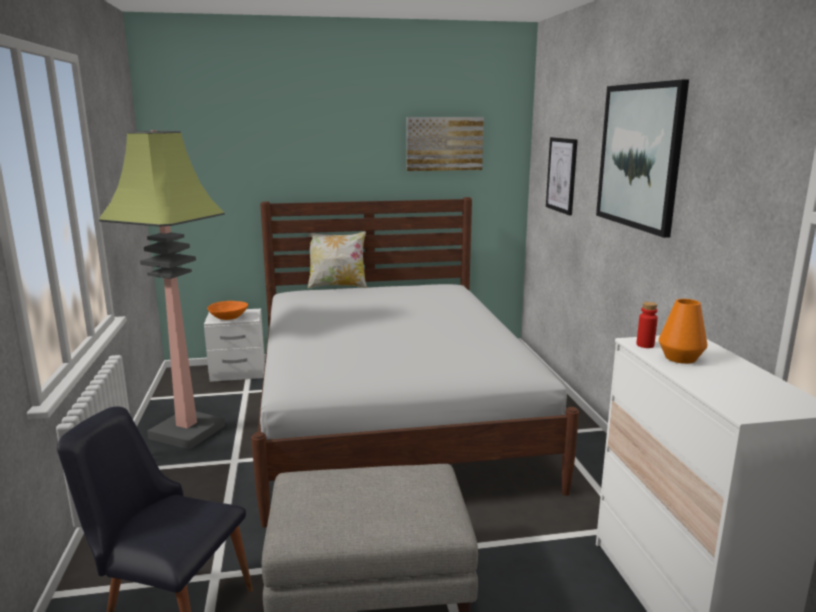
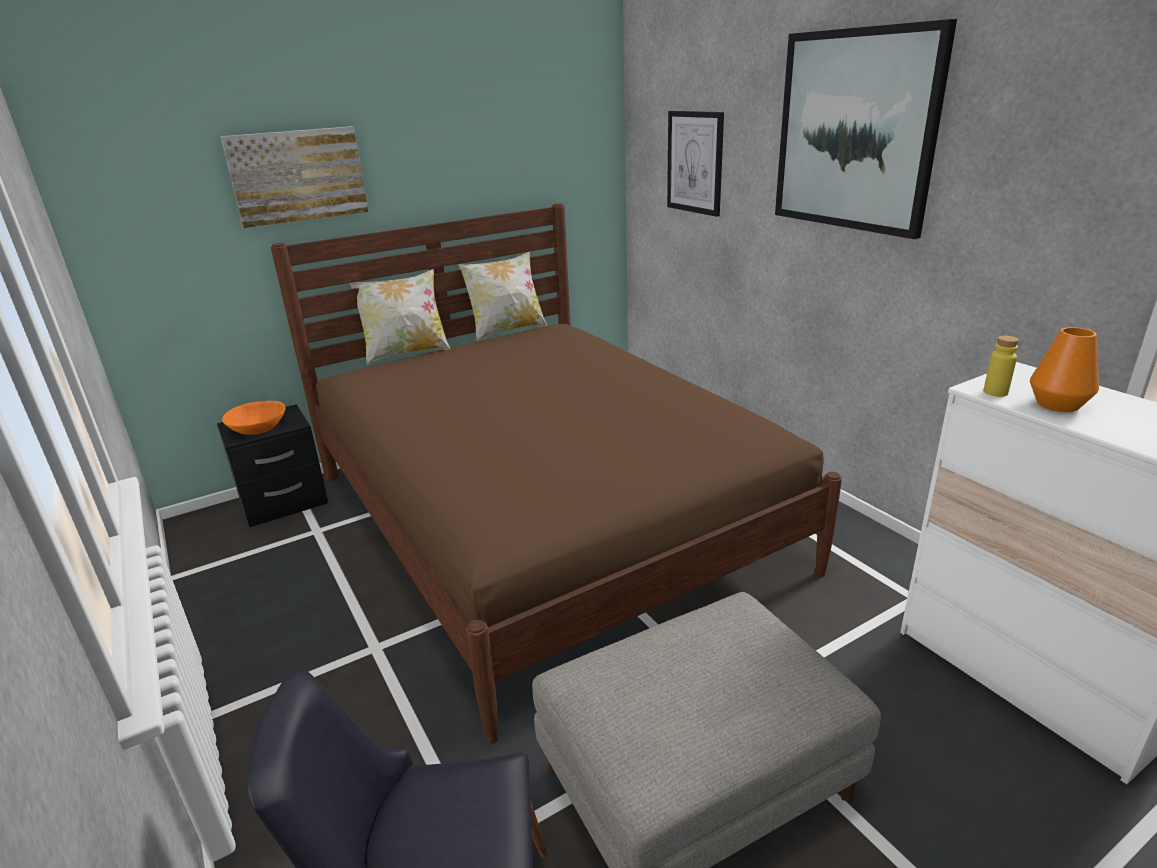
camera: 20 degrees left, 10 degrees up
floor lamp [99,130,225,449] -> none
white nightstand [204,309,265,382] -> black nightstand [217,404,328,527]
white bed [251,197,579,527] -> brown bed [271,203,842,744]
picture [407,117,484,171] -> picture moved to [220,126,369,228]
red bottle [636,302,658,348] -> yellow bottle [983,336,1019,397]
none -> pillow [458,252,547,341]

